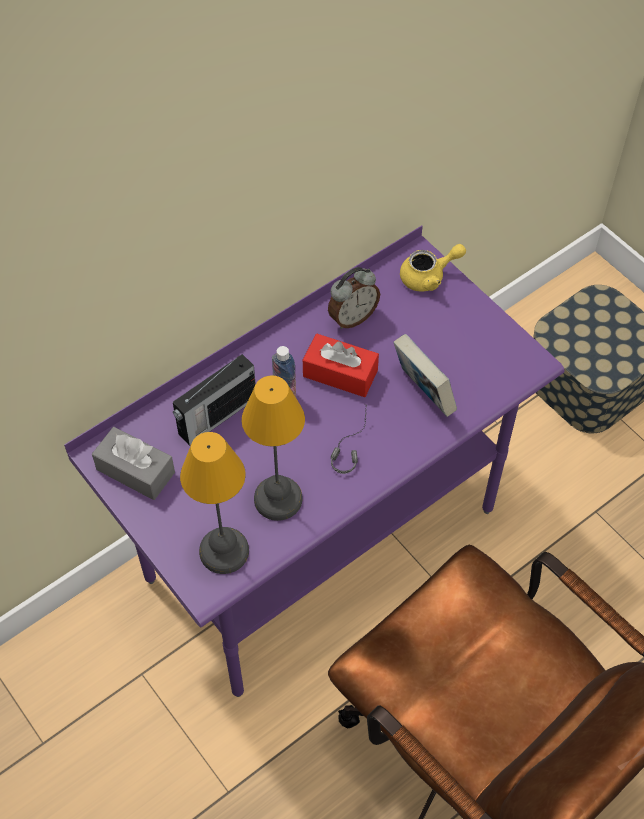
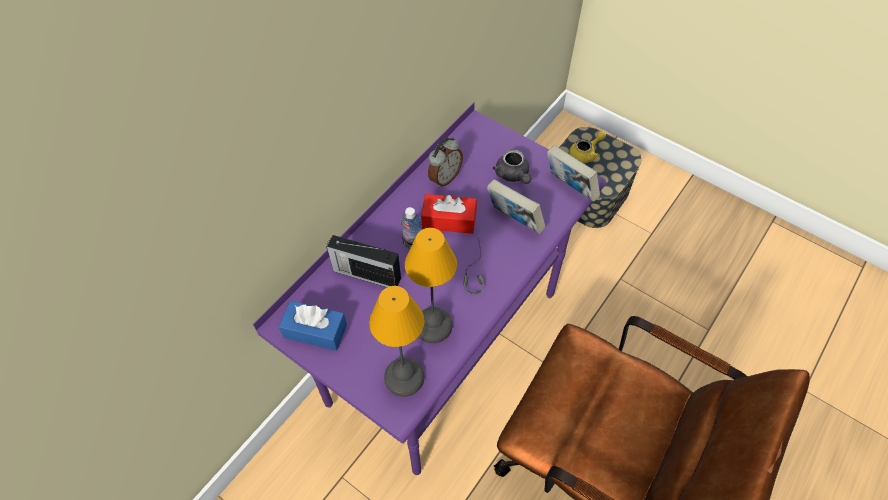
camera: 15 degrees left, 0 degrees up
grey tissue box [92,427,175,500] -> blue tissue box [278,301,347,351]
radio [173,354,256,446] -> radio turned 75 degrees clockwise [326,235,401,287]
yellow teapot [400,244,466,292] -> yellow teapot moved to [569,131,606,163]
none -> grey teapot [493,149,532,184]
none -> book [547,145,600,202]

